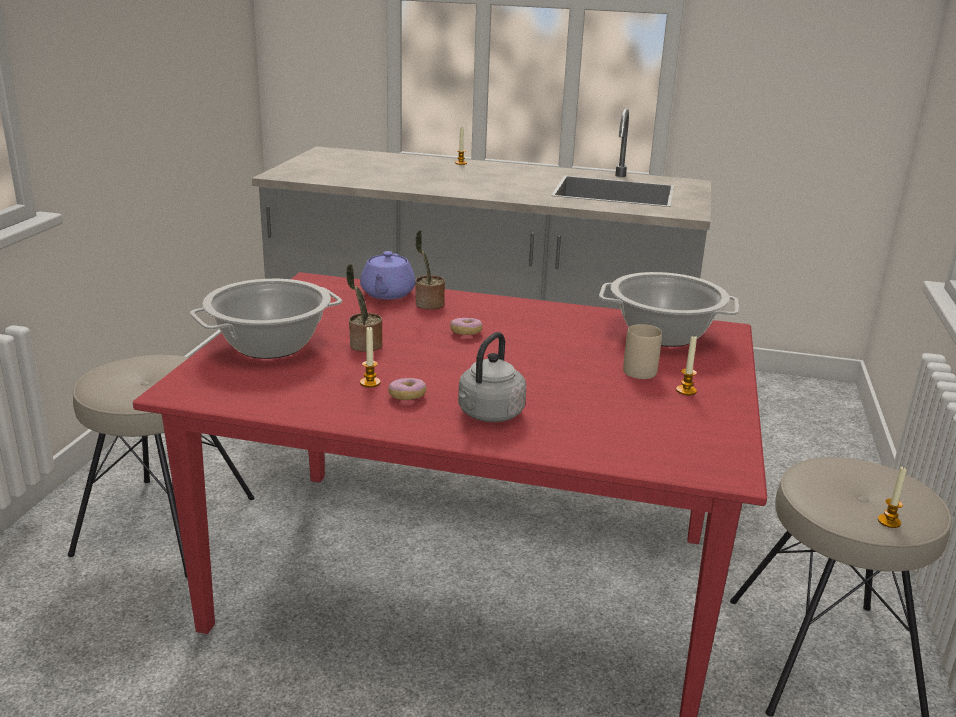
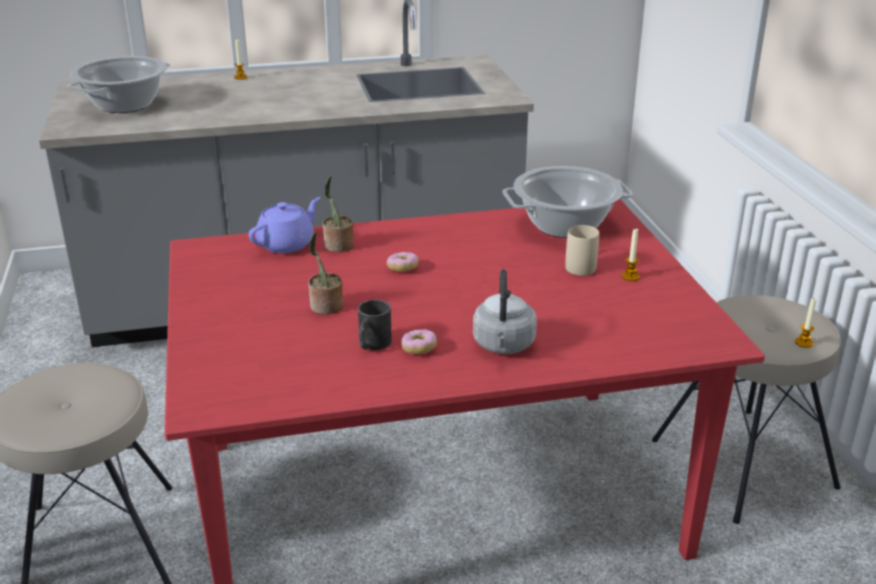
camera: 25 degrees left, 5 degrees up
cooking pot [190,279,342,359] -> cooking pot moved to [68,56,170,113]
purple teapot [360,251,415,299] -> purple teapot turned 120 degrees counterclockwise [249,197,320,253]
candle [360,326,381,387] -> black mug [358,300,392,350]

